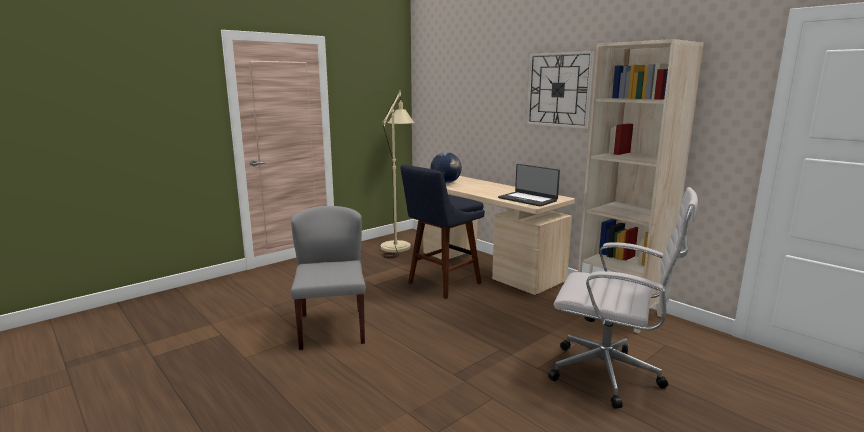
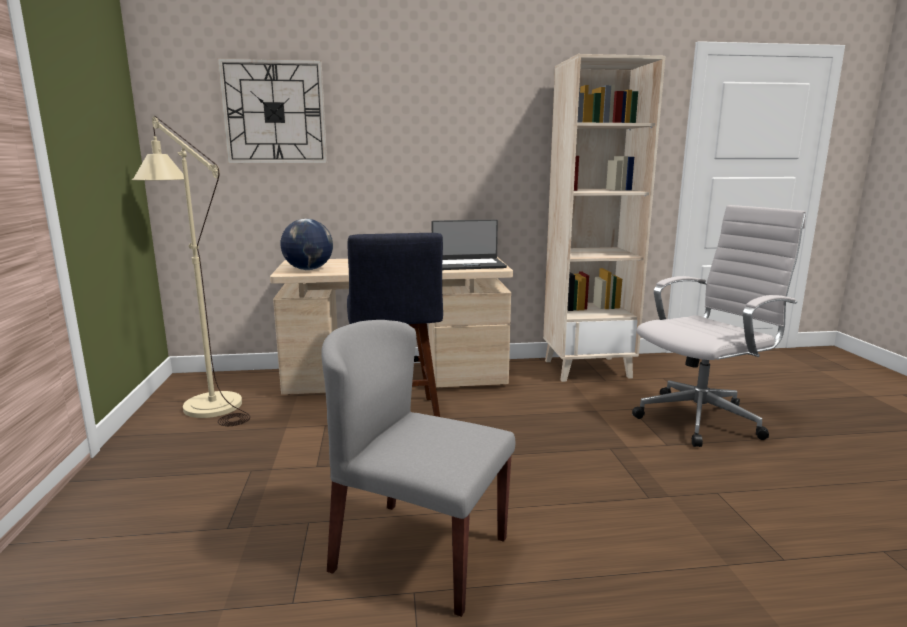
camera: 55 degrees left, 0 degrees up
wall clock [526,51,594,129] -> wall clock moved to [217,58,327,163]

